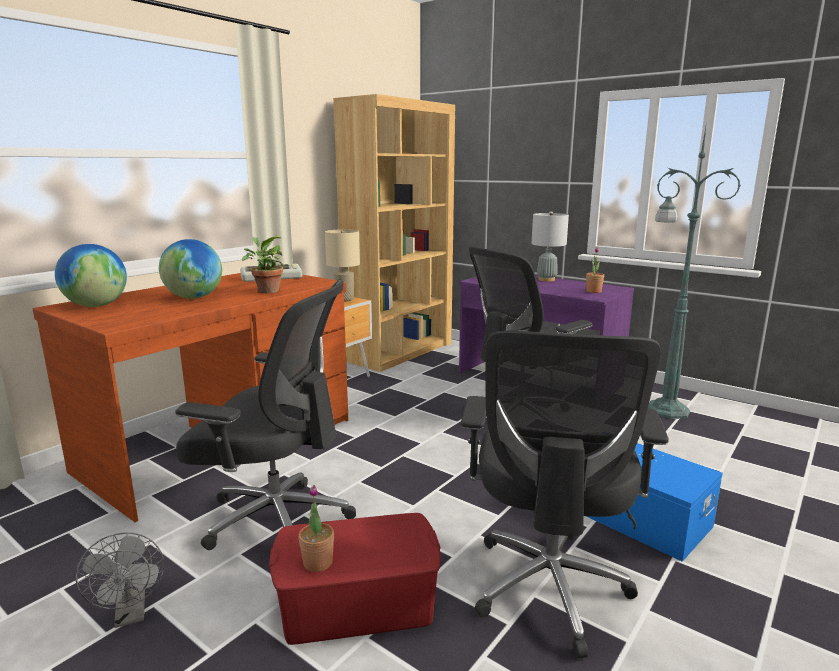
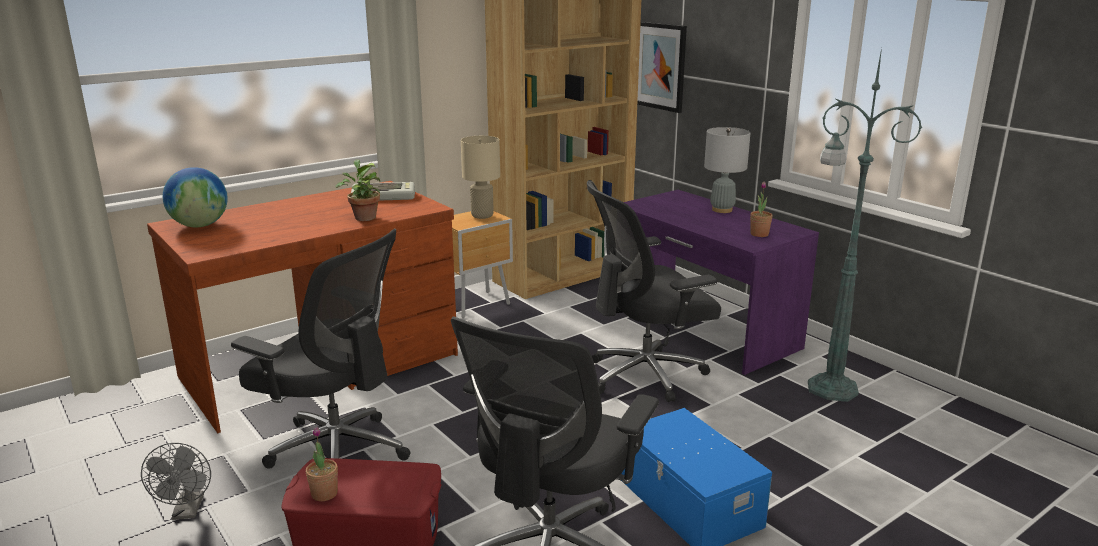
camera: 15 degrees right, 5 degrees up
globe [159,239,222,299] -> none
none -> picture [637,21,687,113]

